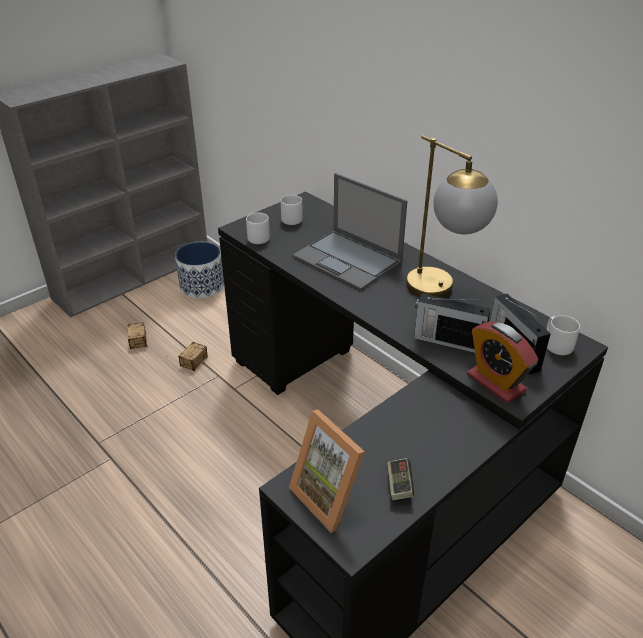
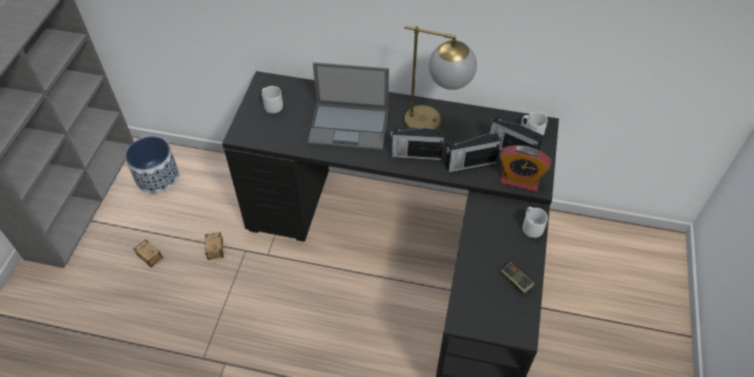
camera: 35 degrees left, 15 degrees up
grey mug [246,212,270,244] -> grey mug moved to [522,207,548,238]
picture frame [289,410,365,533] -> none
none -> radio [390,127,444,160]

